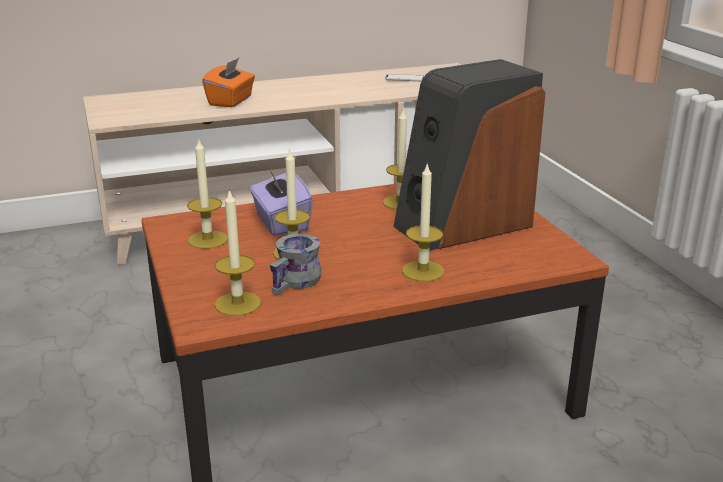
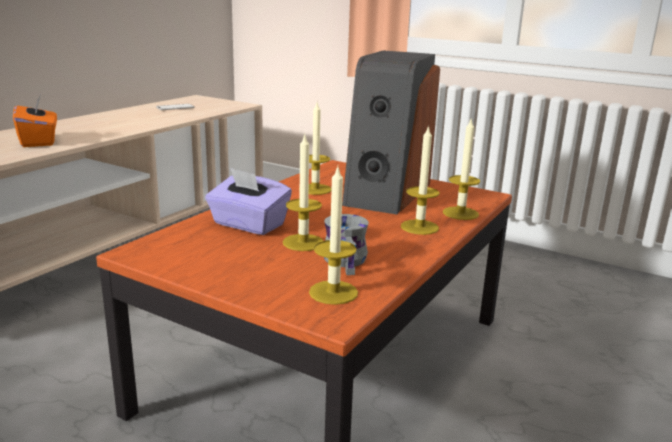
camera: 40 degrees left, 5 degrees down
candle [187,138,228,249] -> candle moved to [443,117,480,220]

